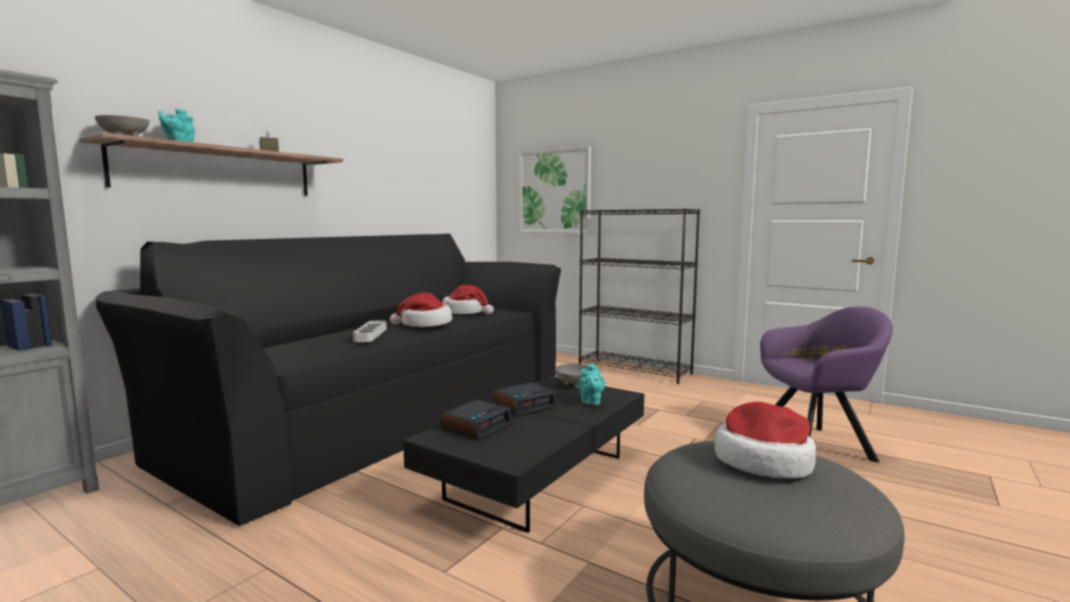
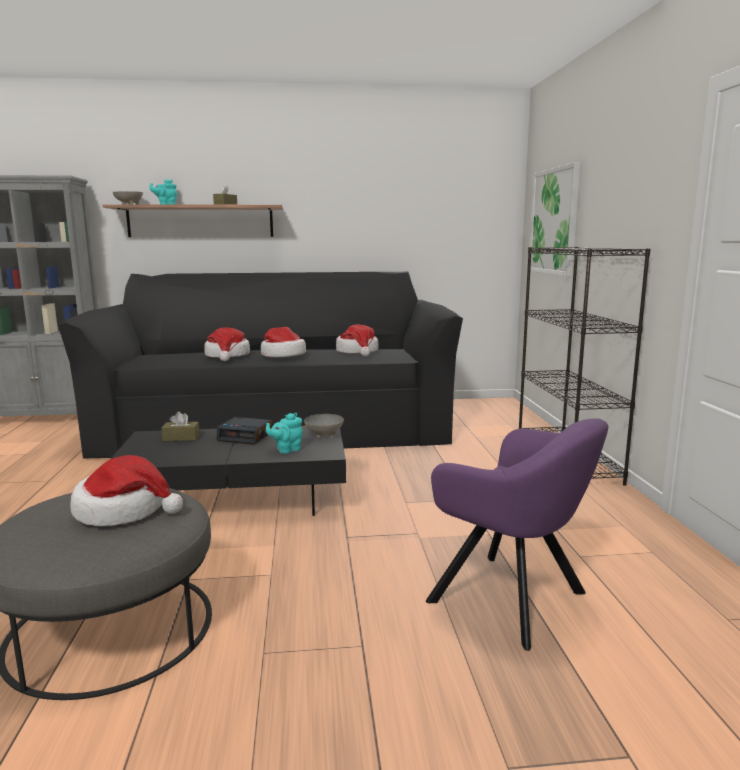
camera: 50 degrees right, 5 degrees up
grey tray [353,320,387,342] -> hat [204,327,250,361]
alarm clock [441,400,513,440] -> brown tissue box [162,412,200,441]

